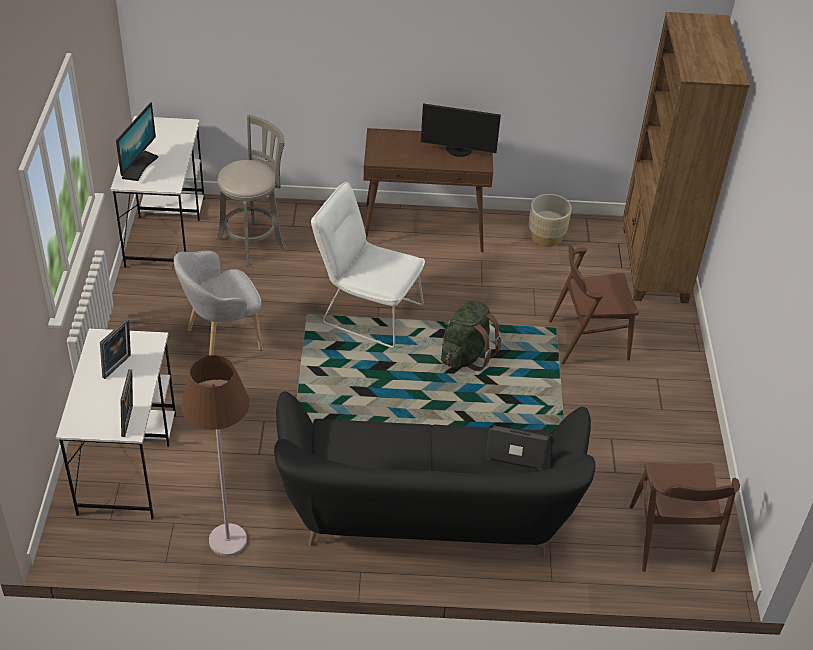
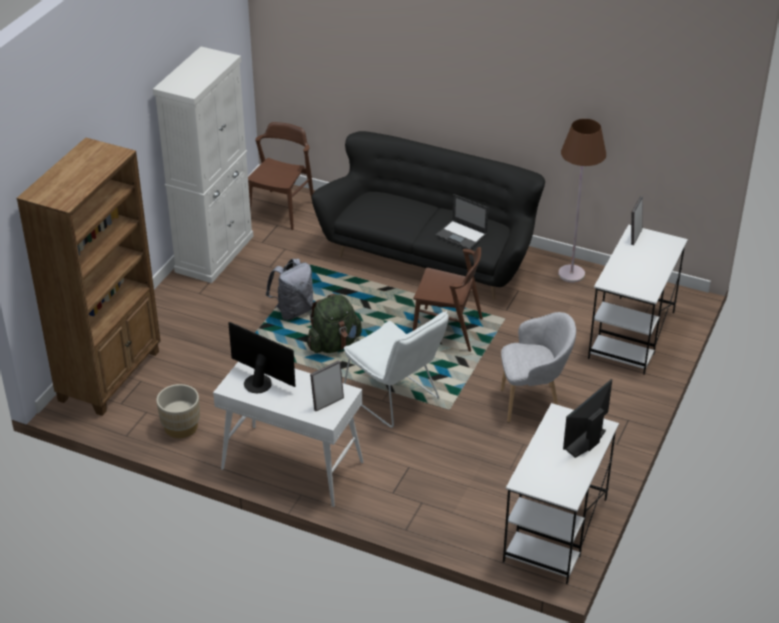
camera: 155 degrees left, 5 degrees down
picture frame [100,319,131,379] -> picture frame moved to [310,360,344,411]
grey stool [217,115,285,266] -> none
brown console table [363,128,493,252] -> white console table [213,362,363,507]
laptop [485,425,549,471] -> laptop moved to [435,194,489,249]
brown chair [549,245,639,364] -> brown chair moved to [413,247,483,352]
none -> white cabinet [153,47,253,283]
none -> grey backpack [266,259,313,320]

